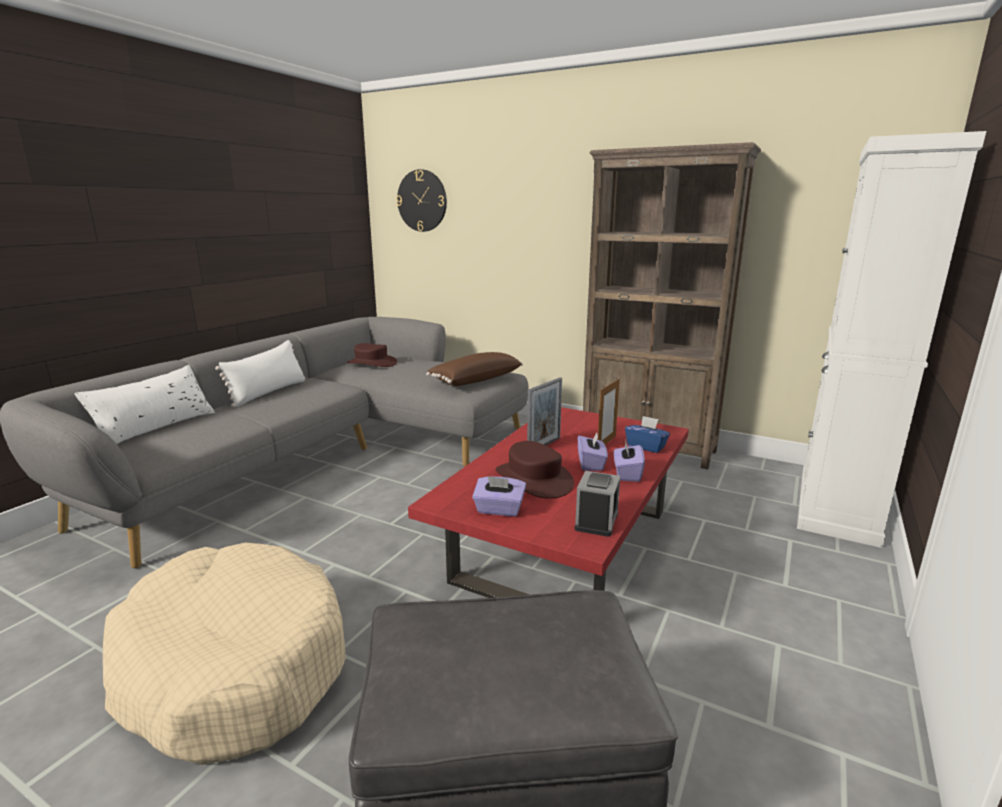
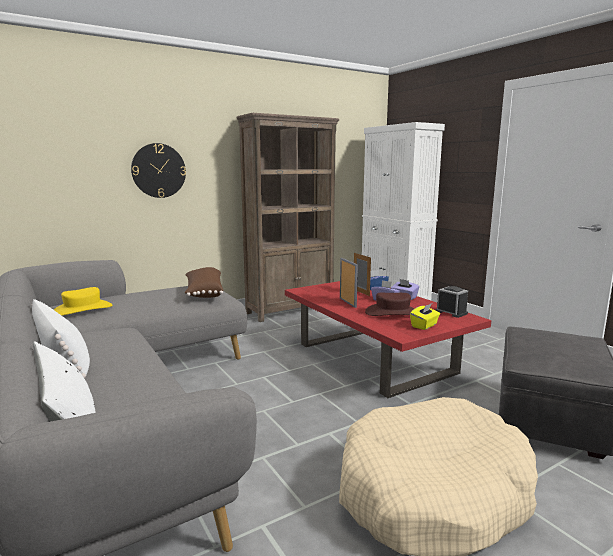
camera: 60 degrees left, 5 degrees down
brown hat [347,343,397,367] -> yellow hat [54,287,112,316]
wall clock [396,169,447,232] -> wall clock moved to [131,143,186,198]
purple tissue box [472,476,526,516] -> yellow tissue box [410,303,440,330]

